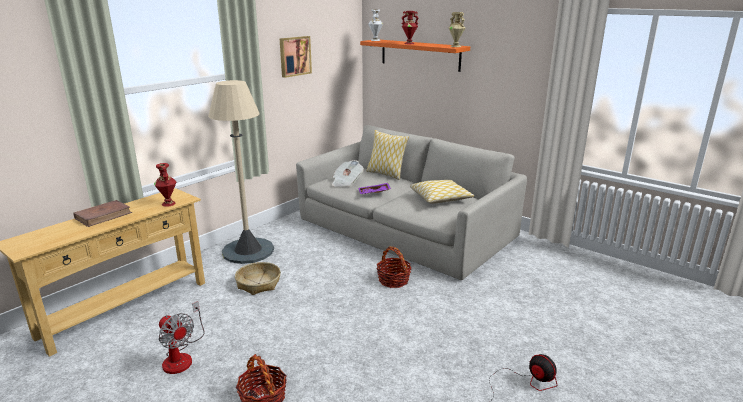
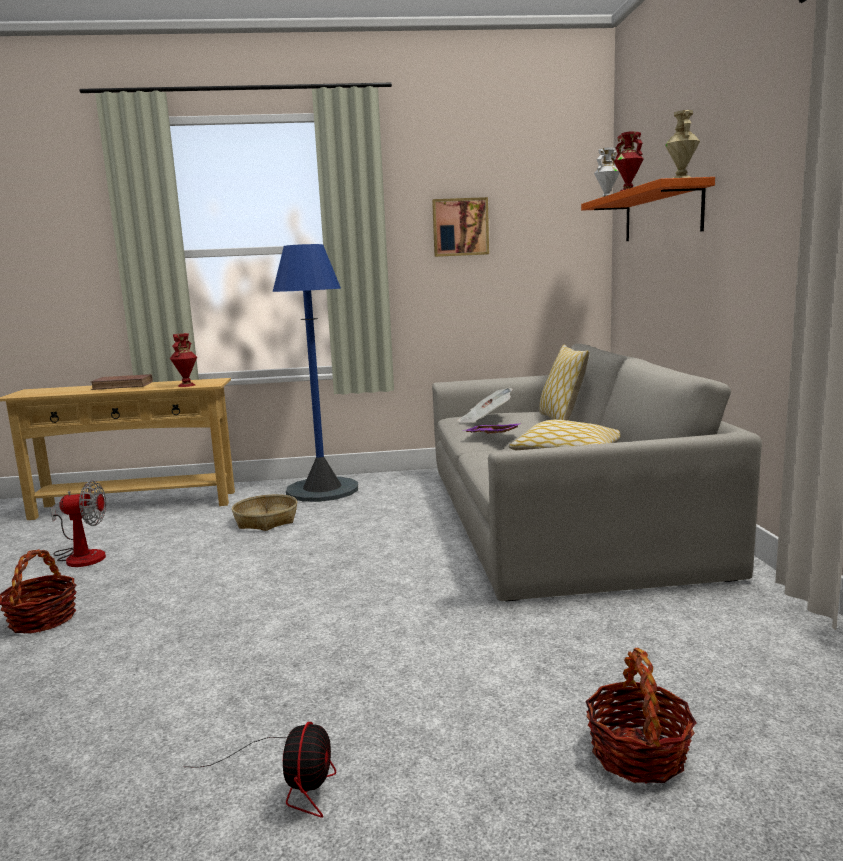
camera: 45 degrees right, 10 degrees down
fan [159,301,204,374] -> fan turned 90 degrees counterclockwise [50,481,106,567]
beige floor lamp [208,80,274,264] -> blue floor lamp [273,244,358,502]
basket [377,247,412,288] -> basket moved to [585,648,697,784]

